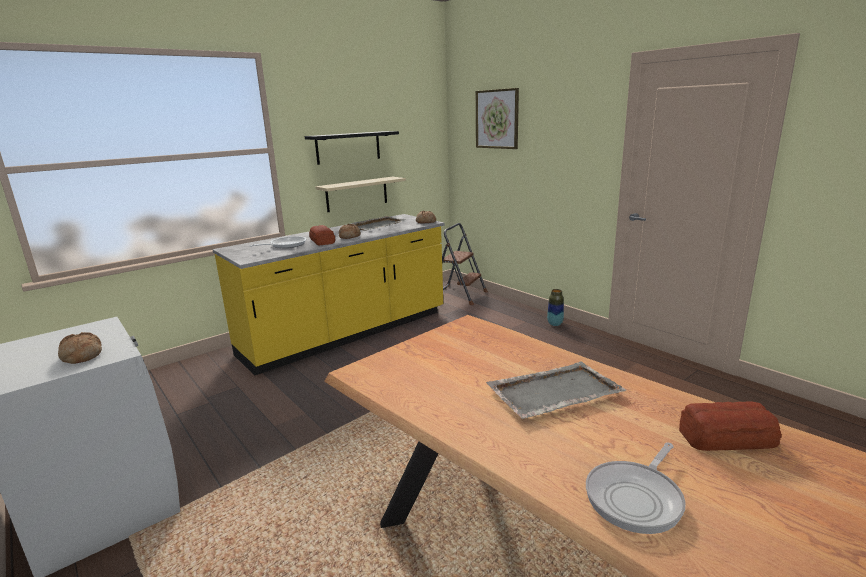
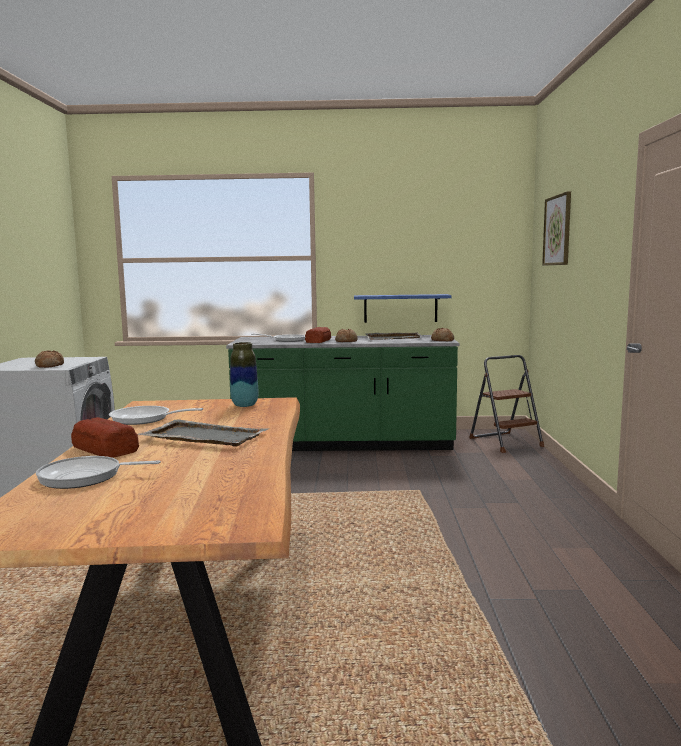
camera: 40 degrees right, 10 degrees down
yellow counter [213,214,445,376] -> green counter [226,335,459,451]
black shelf [305,131,399,165] -> none
beige shelf [315,177,406,212] -> blue shelf [354,294,451,323]
vase [547,289,564,326] -> vase moved to [230,342,258,407]
bread [679,401,782,451] -> bread moved to [71,417,139,458]
none -> frying pan [109,406,203,425]

